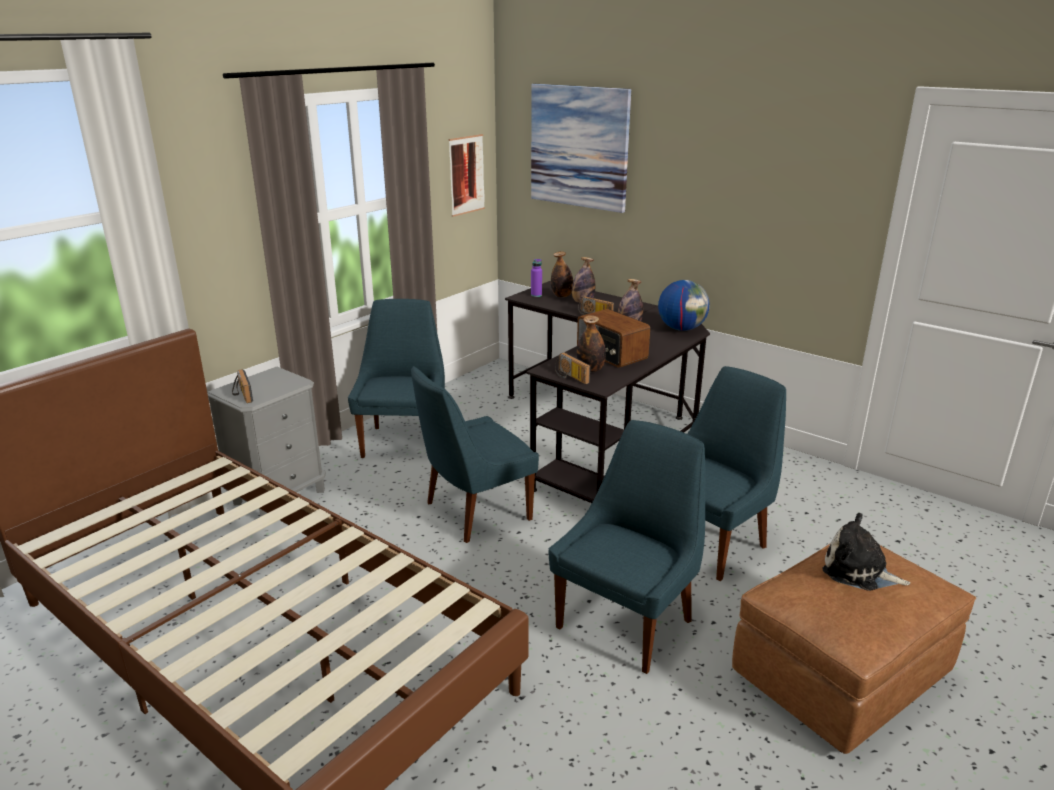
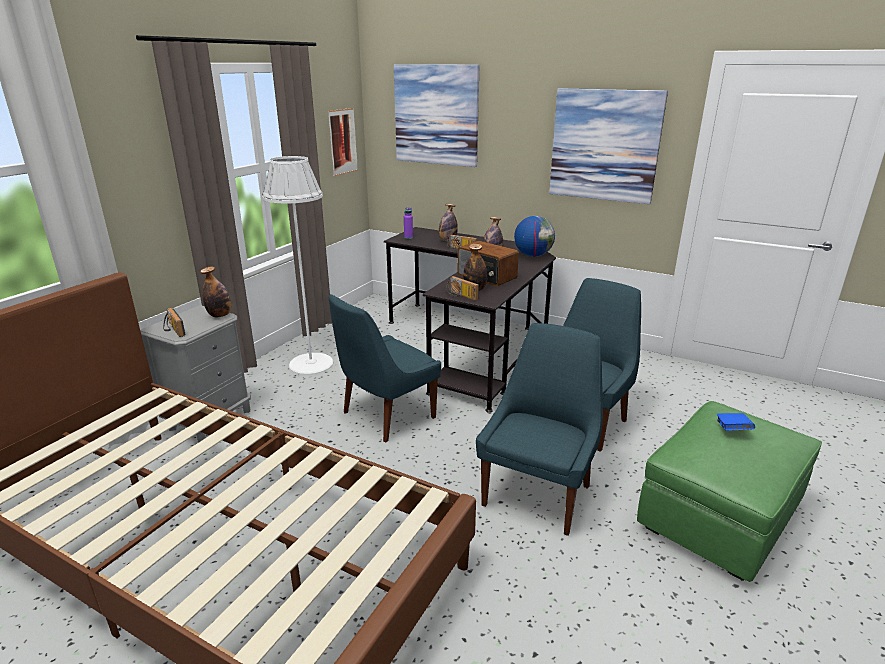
camera: 10 degrees left, 0 degrees up
blue chair [348,299,445,458] -> white floor lamp [262,156,334,375]
bottle [551,251,573,297] -> bottle moved to [200,267,231,317]
brown ottoman [732,544,976,754] -> green ottoman [637,401,822,582]
plush toy [822,513,910,591] -> blue book [717,413,755,431]
none -> picture [549,88,668,204]

